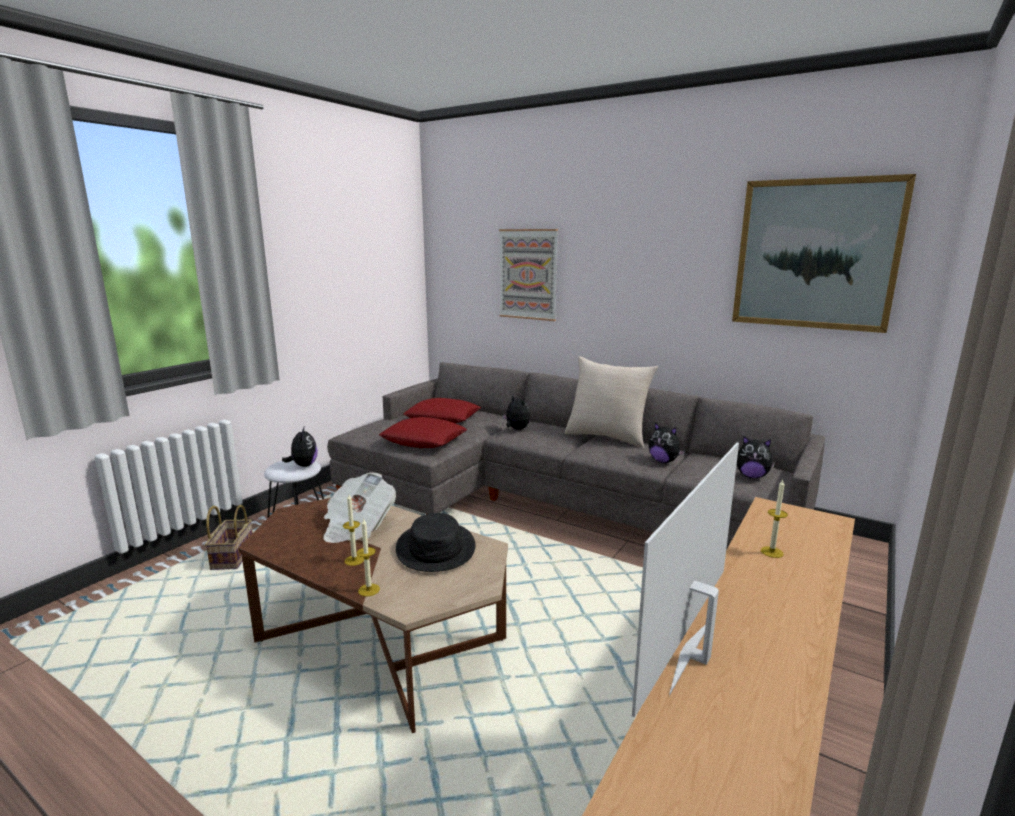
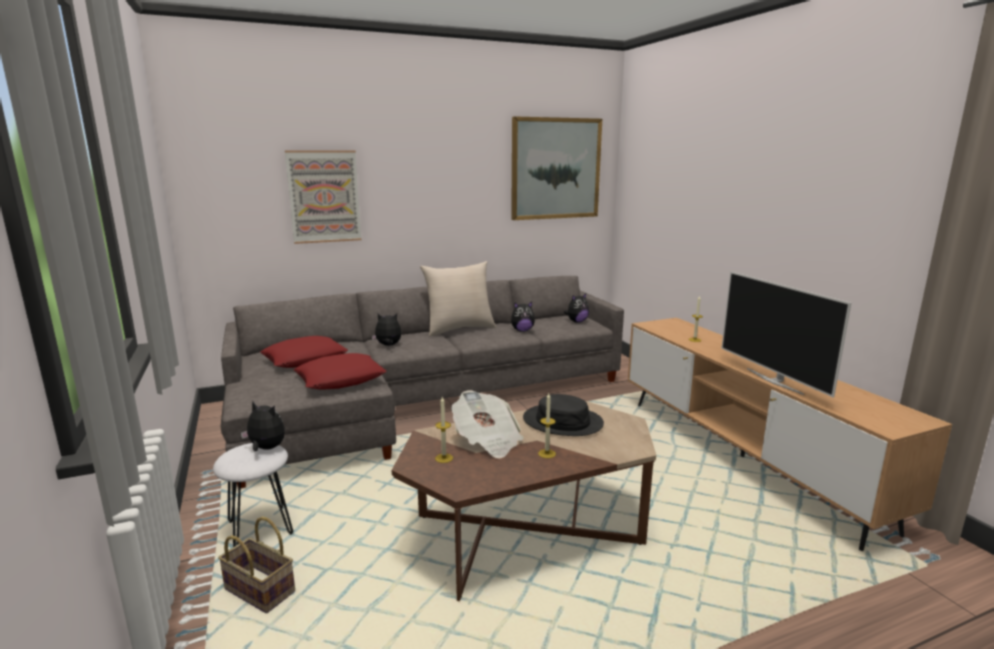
camera: 55 degrees left, 0 degrees up
candle [357,518,380,597] -> candle moved to [435,397,453,463]

